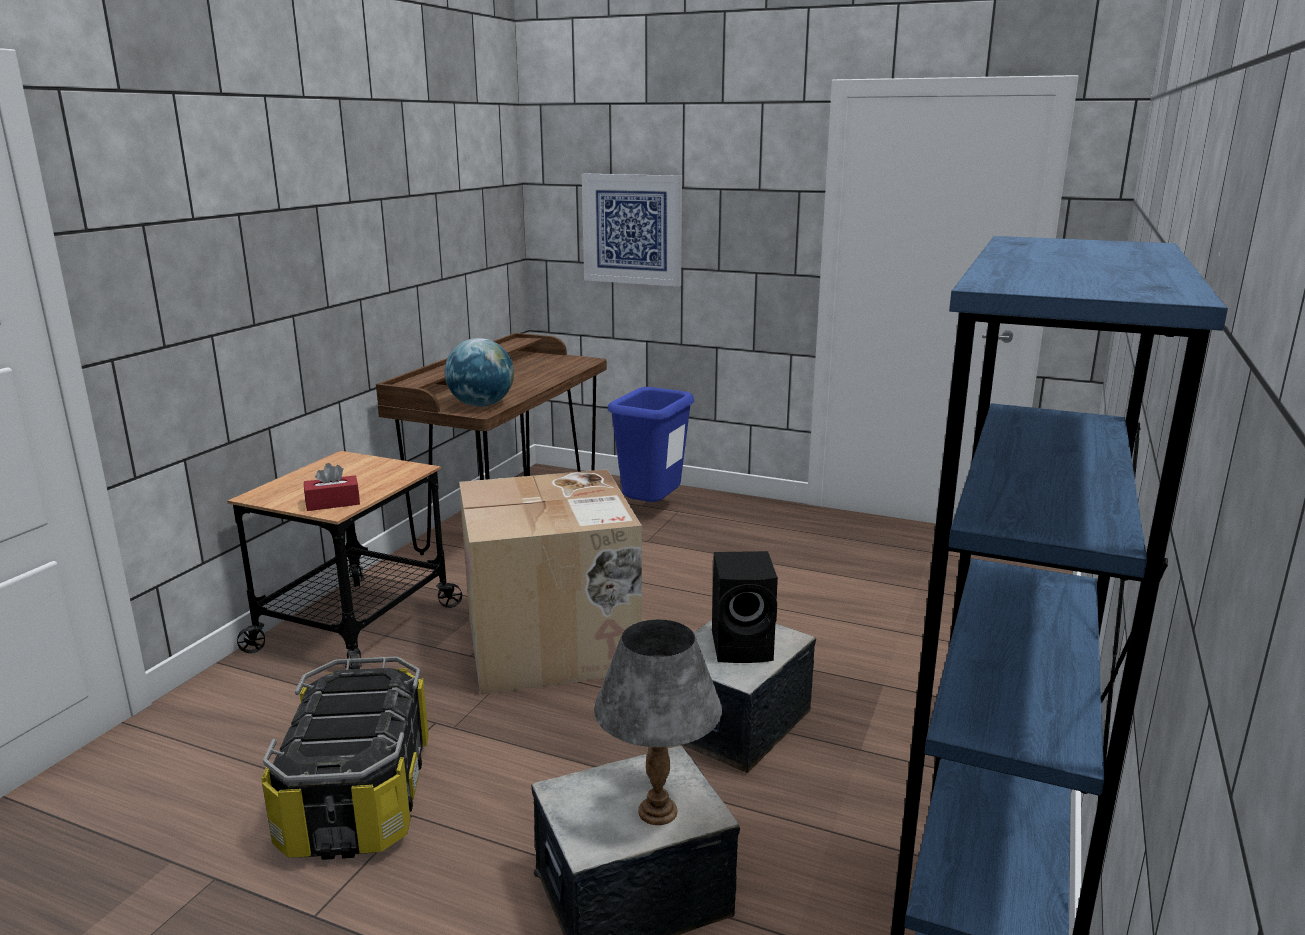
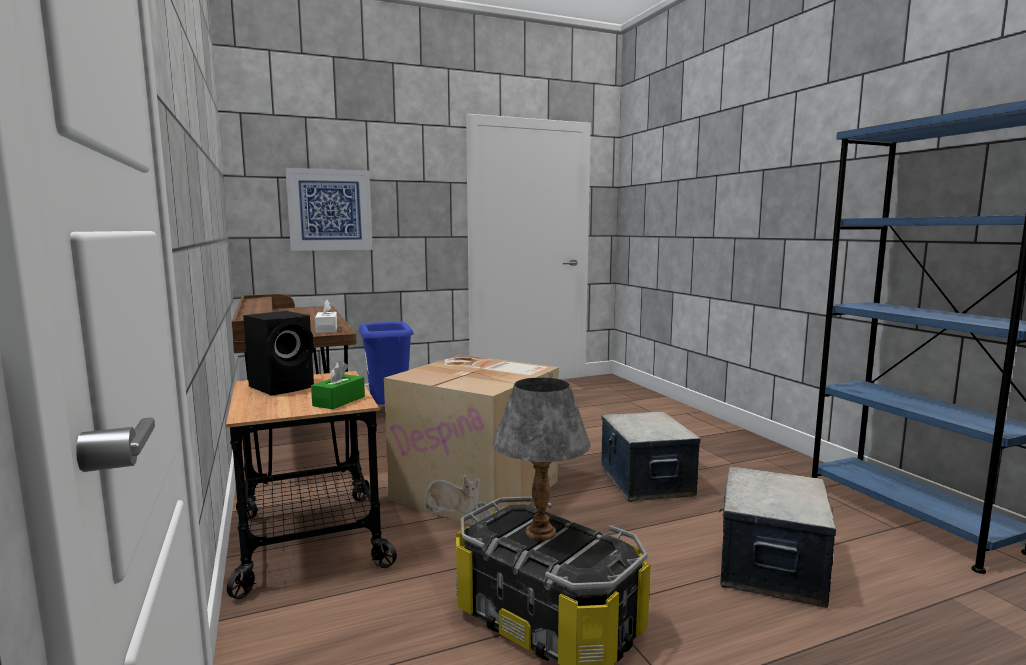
camera: 45 degrees left, 10 degrees down
red tissue box [304,463,360,511] -> green tissue box [311,361,365,409]
globe [444,338,514,407] -> white tissue box [315,300,337,333]
grey table lamp [594,619,722,825] -> grey table lamp moved to [493,377,591,541]
black speaker [712,551,778,663] -> black speaker moved to [243,311,314,396]

